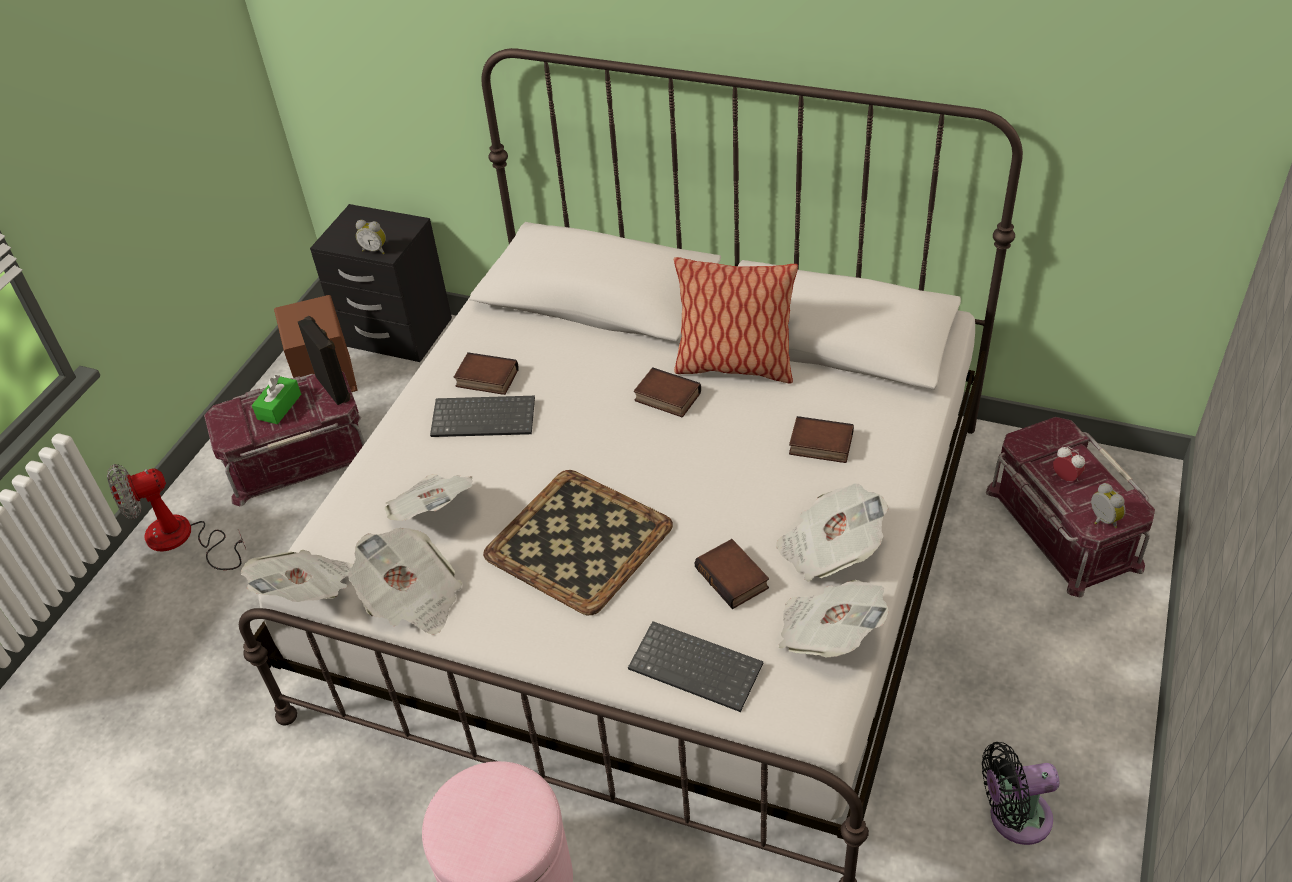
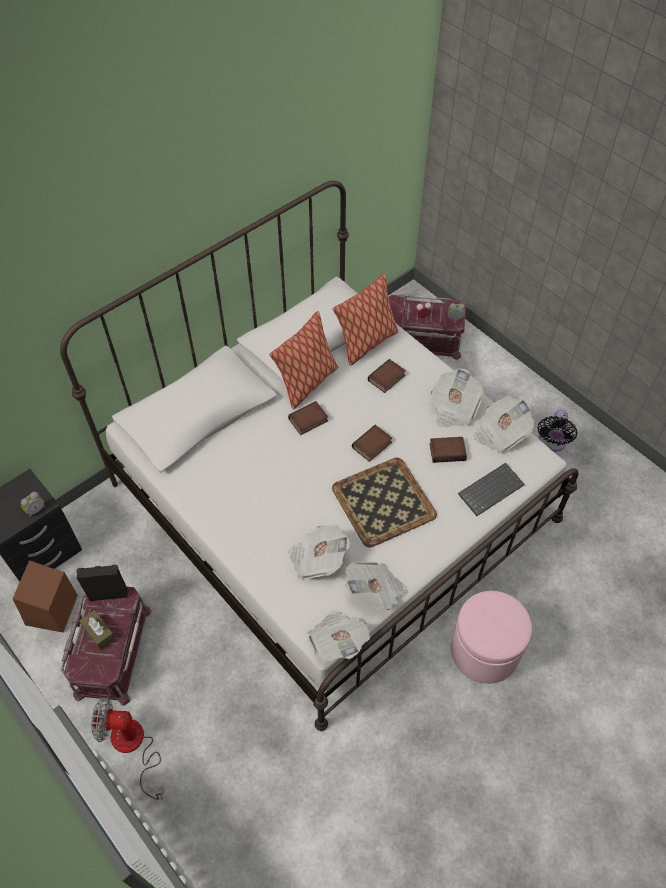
camera: 65 degrees left, 10 degrees up
fan [107,464,246,570] -> fan turned 90 degrees clockwise [91,697,164,801]
green tissue box [252,375,301,424] -> brown tissue box [79,610,115,650]
keyboard [430,396,535,437] -> none
book [454,352,519,395] -> book moved to [352,425,392,462]
none -> pillow [333,273,399,366]

